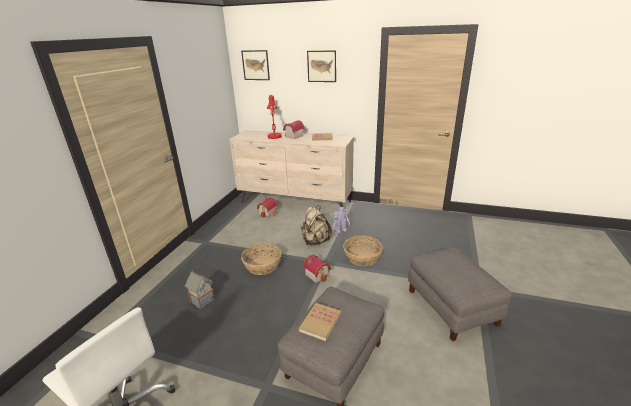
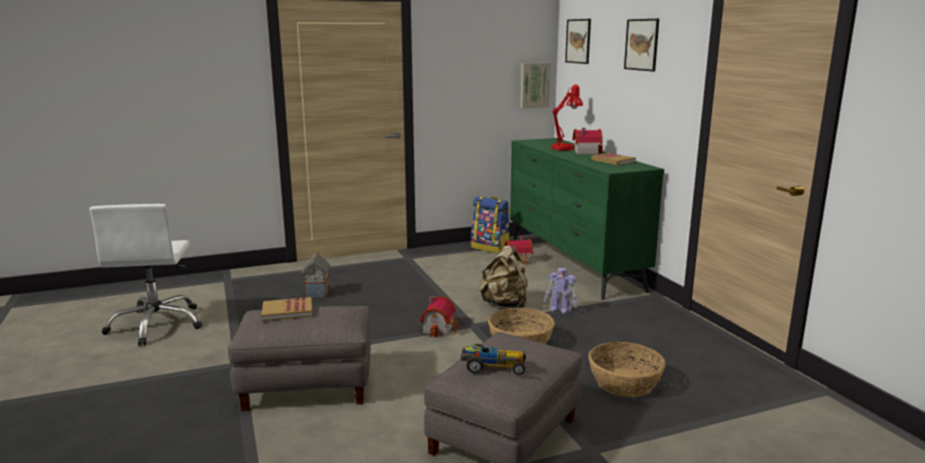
camera: 50 degrees right, 10 degrees down
beige dresser [229,130,354,207] -> green dresser [510,138,664,300]
basket [241,243,282,275] -> basket moved to [588,342,666,397]
none -> toy car [461,344,526,375]
none -> backpack [471,196,510,253]
none -> picture [520,63,550,108]

